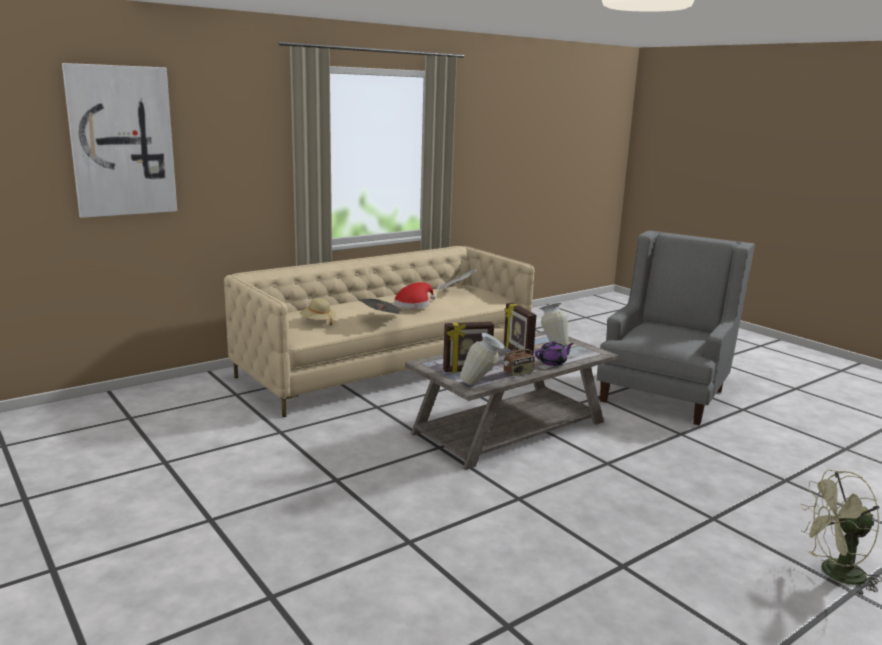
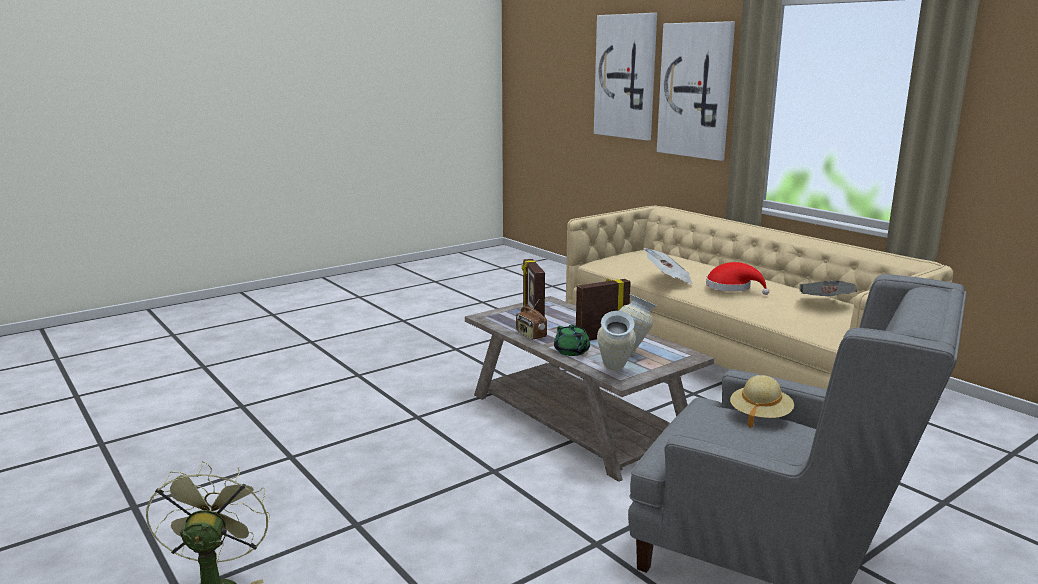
camera: 90 degrees right, 0 degrees up
beige hat [300,298,336,326] -> beige hat moved to [730,375,794,428]
vase [460,333,504,386] -> vase moved to [597,311,636,371]
purple teapot [535,341,574,366] -> green teapot [554,324,590,356]
none -> picture [657,21,735,161]

